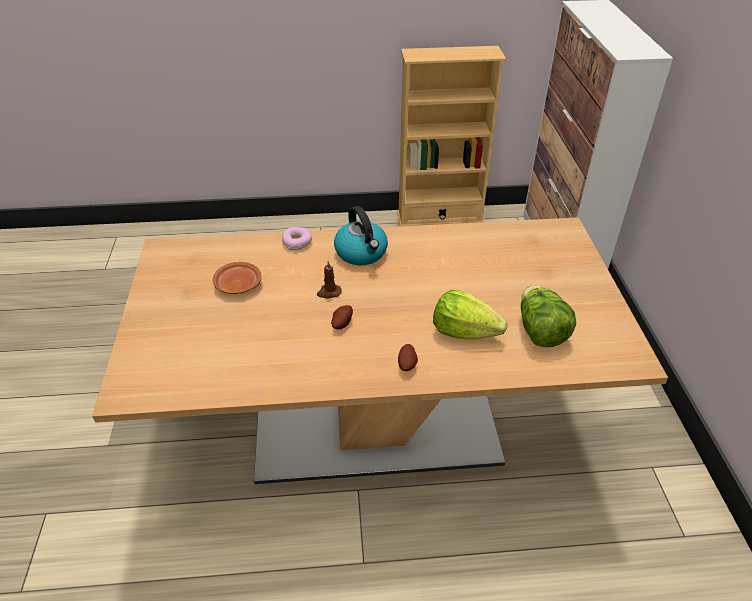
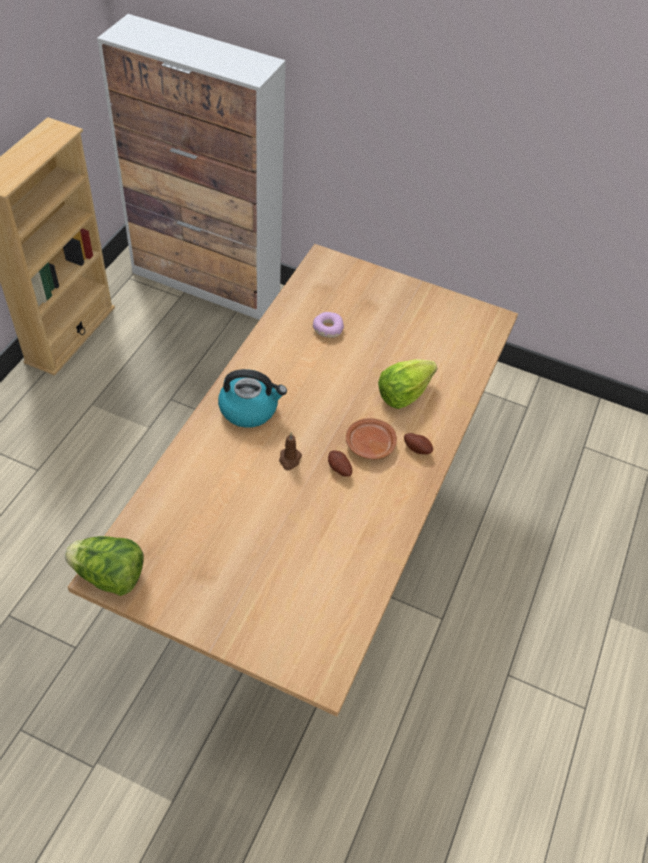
camera: 65 degrees left, 10 degrees up
brown plate [213,262,262,294] -> brown plate moved to [346,418,397,459]
donut [282,227,312,250] -> donut moved to [313,312,344,338]
lettuce [521,286,576,347] -> lettuce moved to [65,536,144,596]

